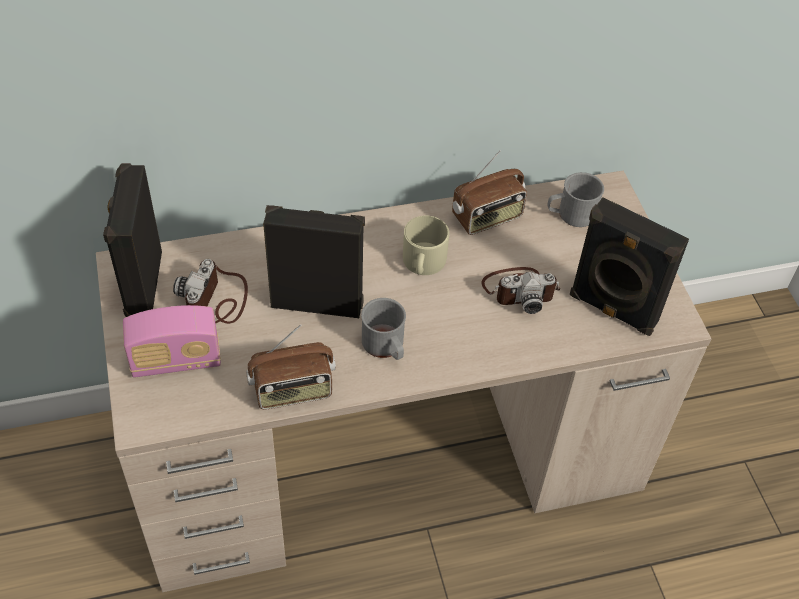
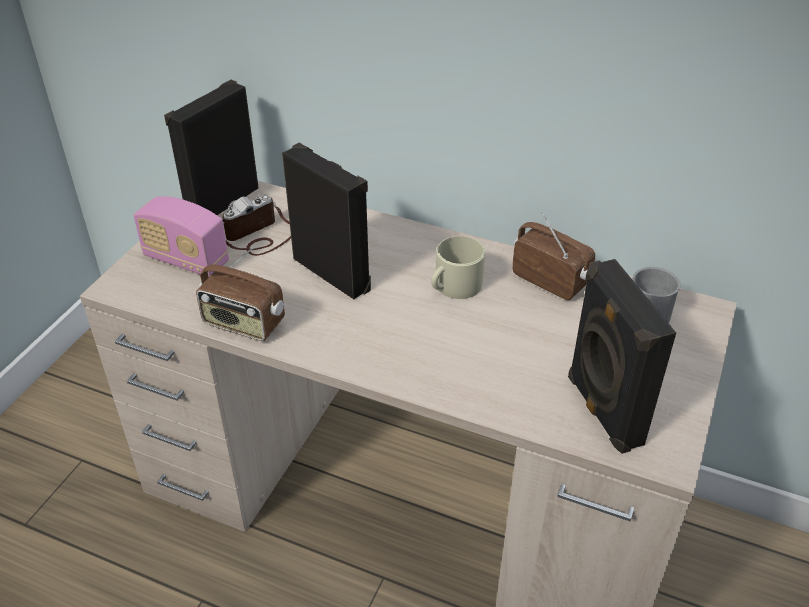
camera: 40 degrees right, 10 degrees down
grey mug [361,298,406,360] -> none
radio [452,150,527,235] -> radio turned 150 degrees counterclockwise [512,211,595,300]
camera [481,267,560,314] -> none

